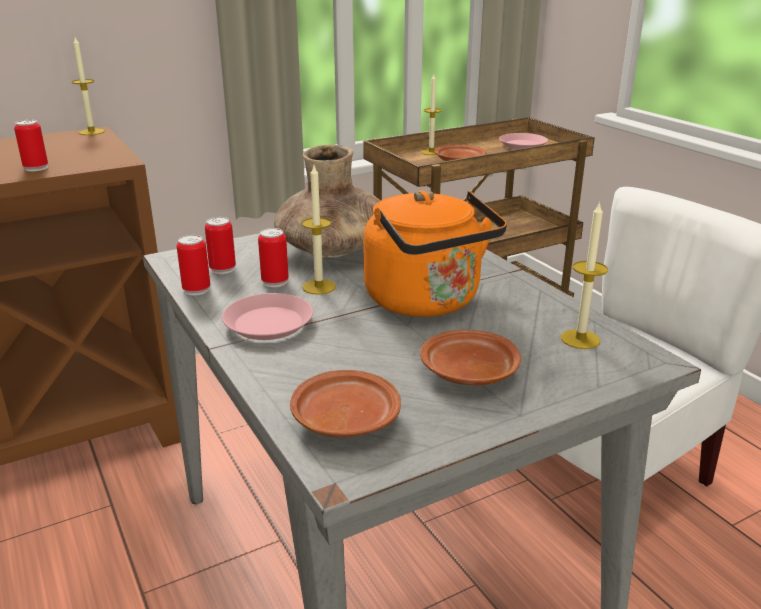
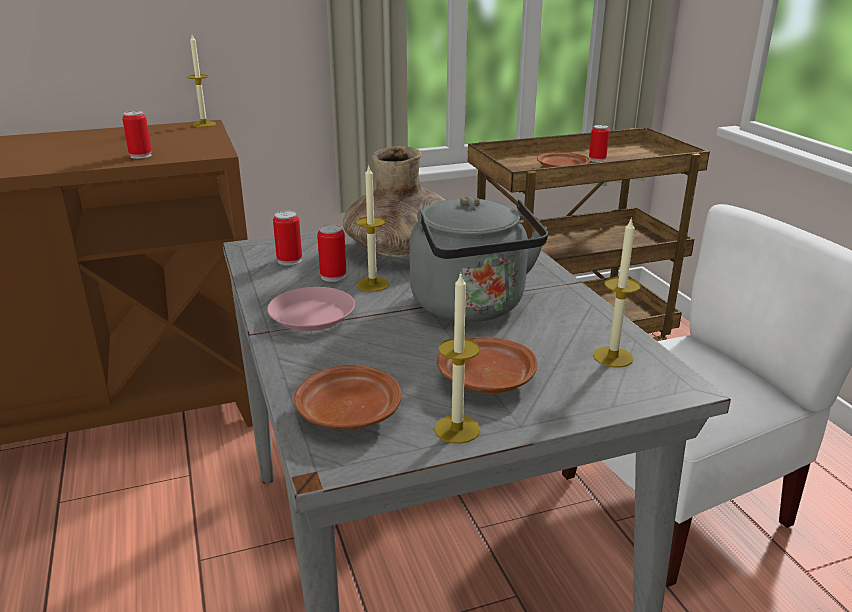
camera: 10 degrees right, 0 degrees up
can [177,235,211,296] -> can moved to [589,125,609,162]
orange kettle [363,191,507,317] -> grey kettle [410,196,548,322]
candle [421,74,442,155] -> candle moved to [434,271,480,444]
pink plate [499,133,548,149] -> none

